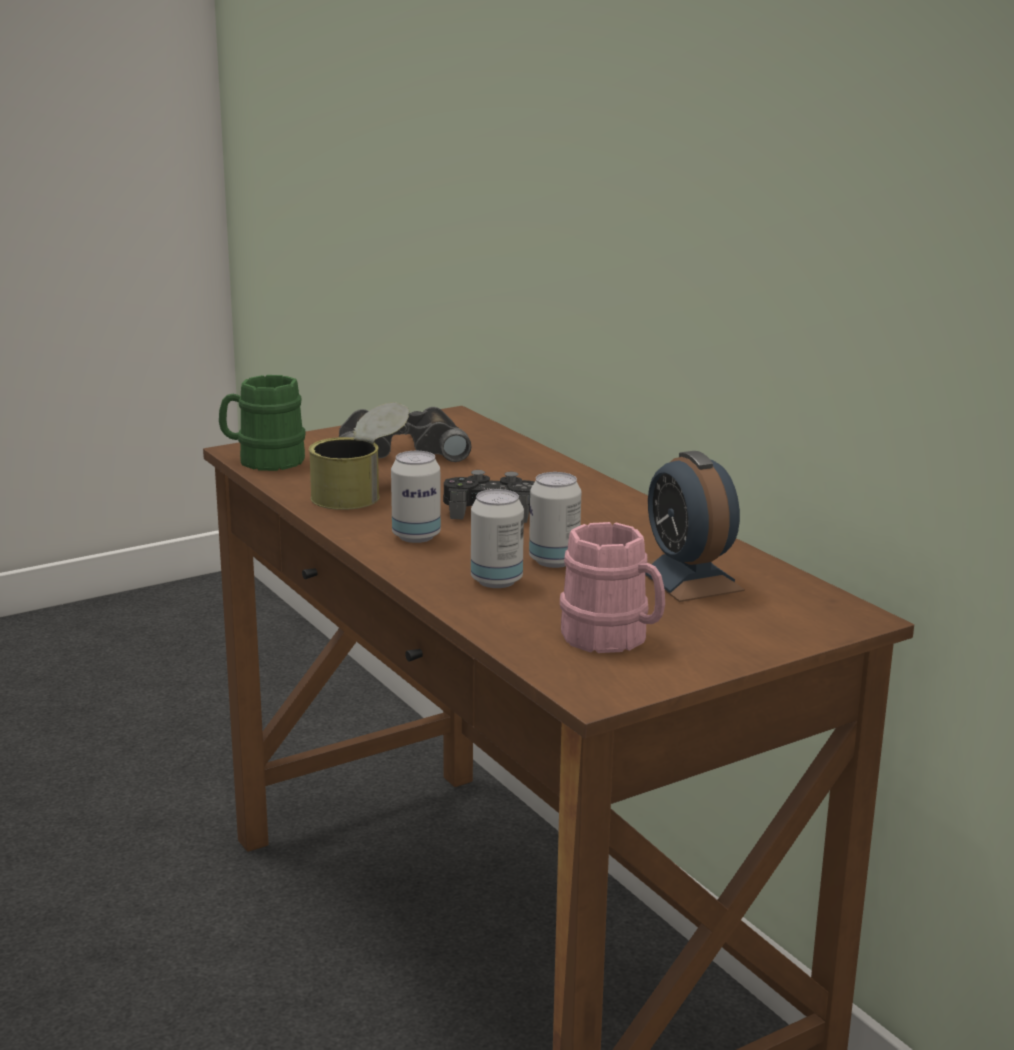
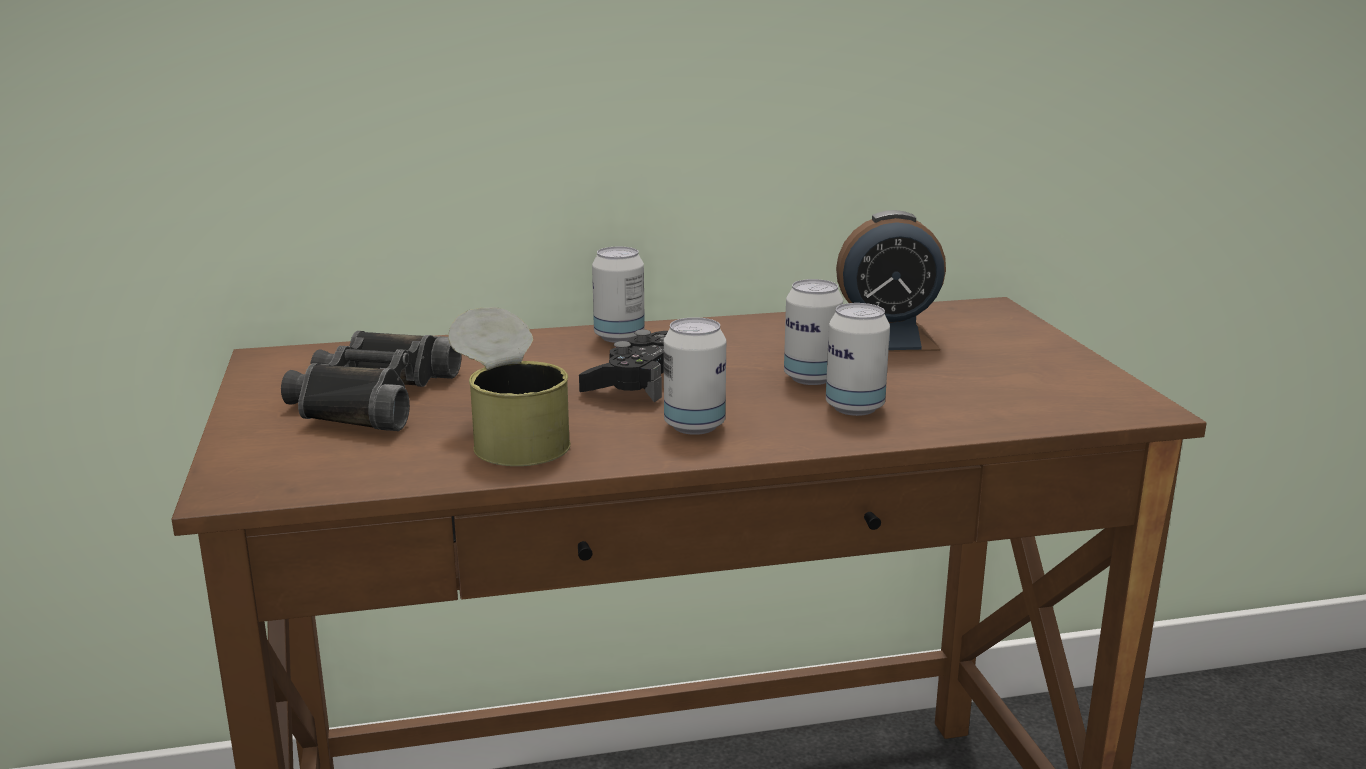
camera: 70 degrees left, 0 degrees up
green mug [219,375,306,471] -> none
pink mug [560,522,665,653] -> none
none -> can [592,247,645,343]

